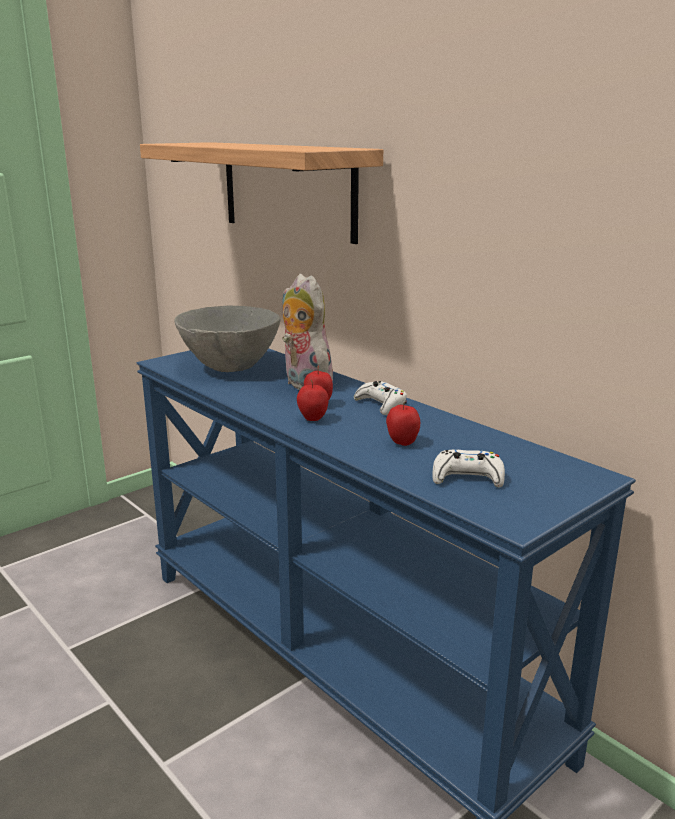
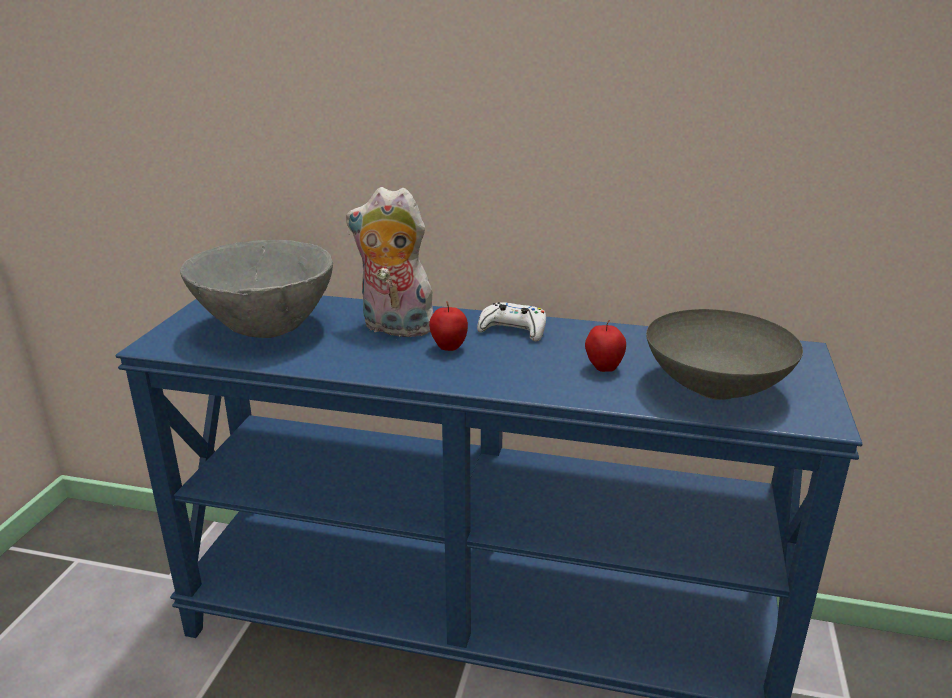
camera: 35 degrees left, 5 degrees up
shelf [140,142,383,244] -> none
apple [297,379,329,421] -> none
white game controller [432,449,505,488] -> grey bowl [646,309,803,400]

